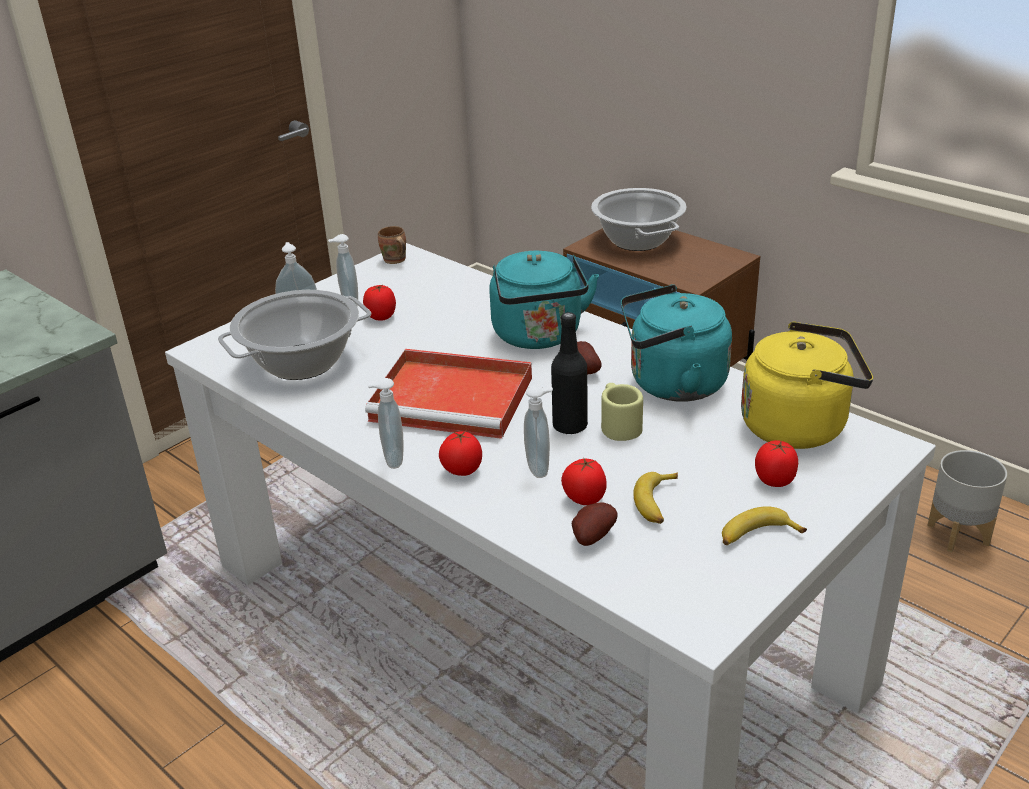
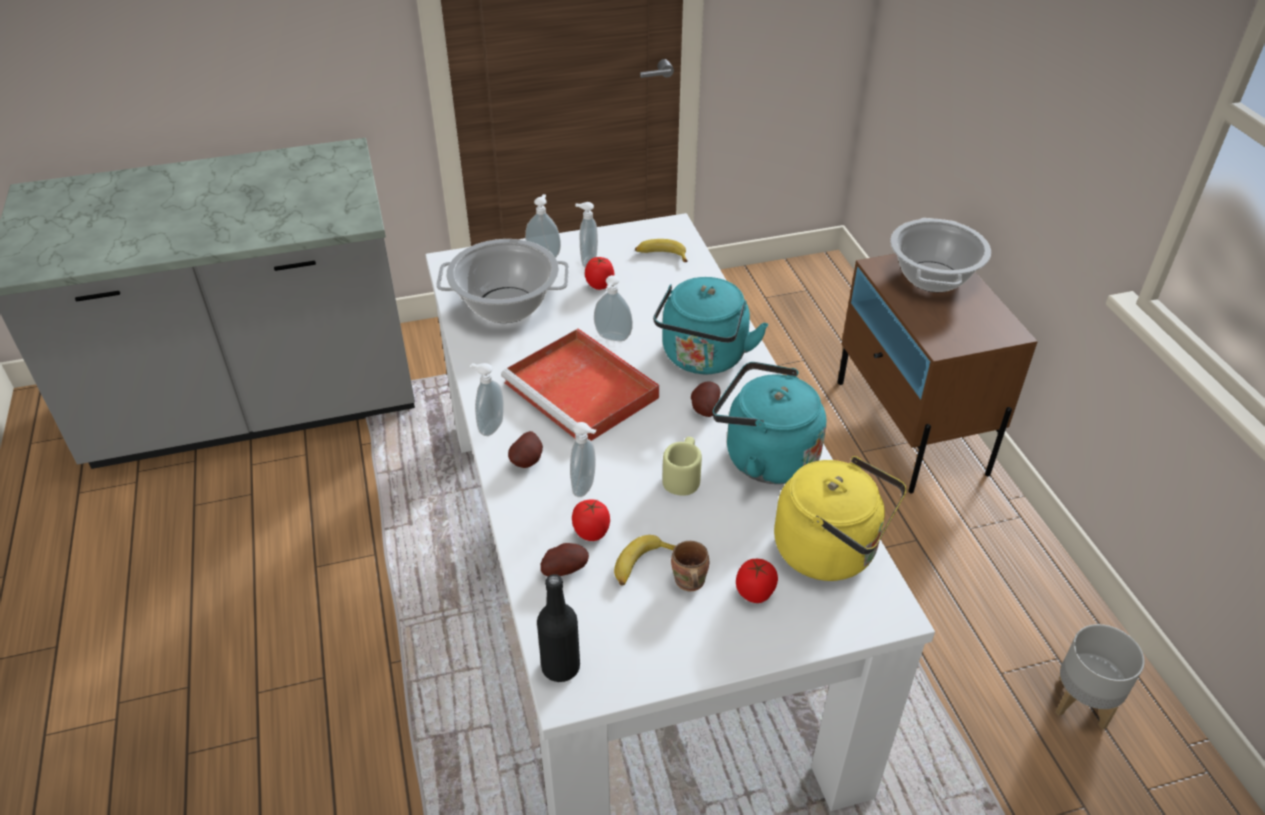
camera: 30 degrees right, 10 degrees up
brown mug [378,226,406,264] -> brown mug moved to [671,541,709,592]
tomato [439,431,482,476] -> potato [508,431,543,468]
black bottle [551,312,588,434] -> black bottle moved to [537,574,580,682]
banana [722,506,807,545] -> banana moved to [635,239,688,262]
none -> soap dispenser [594,275,633,341]

